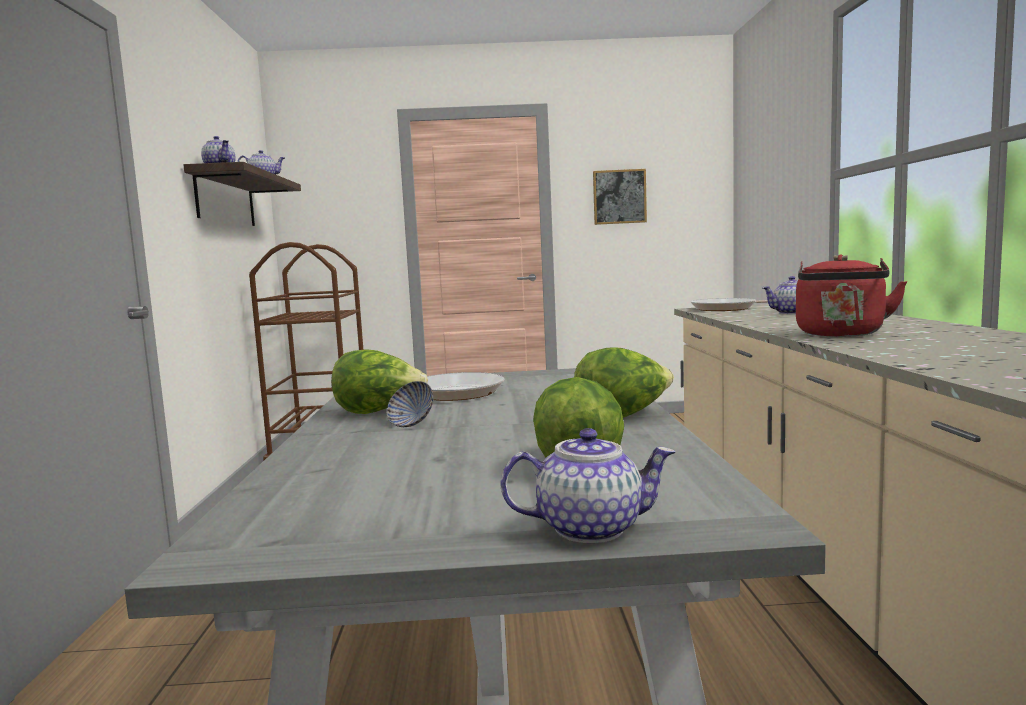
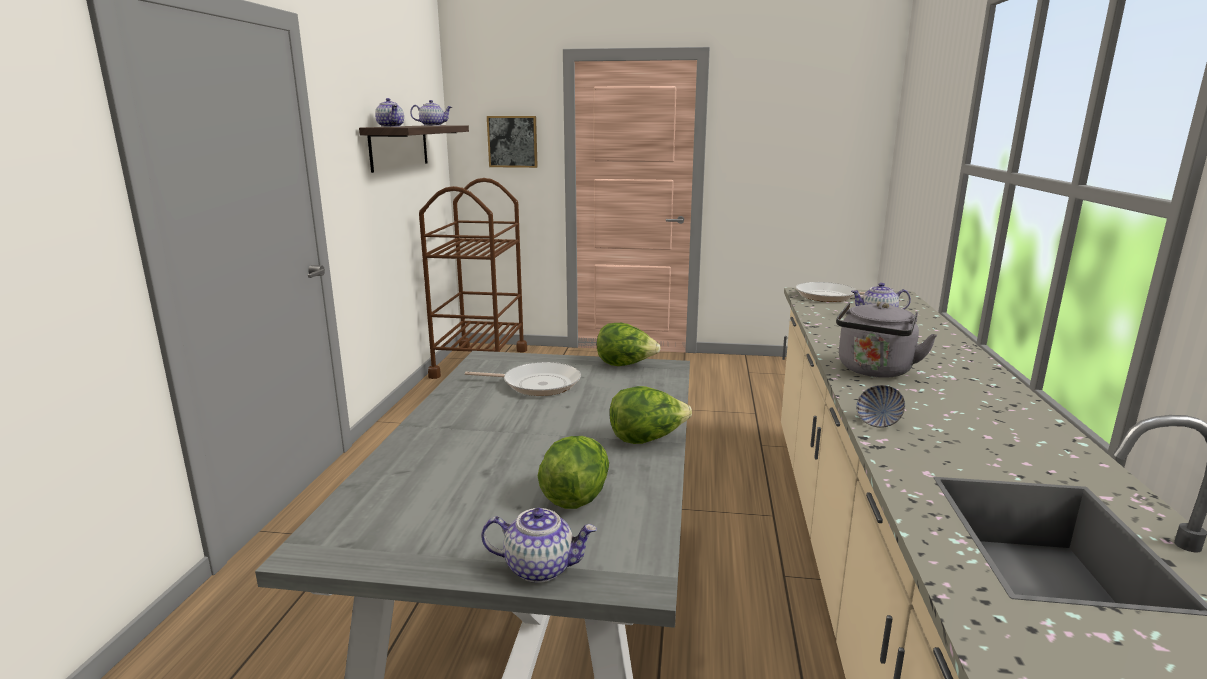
camera: 10 degrees right, 10 degrees up
lettuce [331,350,428,414] -> lettuce moved to [597,323,661,366]
bowl [386,381,433,427] -> bowl moved to [856,385,905,428]
picture [593,169,647,225] -> picture moved to [487,116,538,168]
red kettle [796,254,907,337] -> grey kettle [836,301,937,378]

